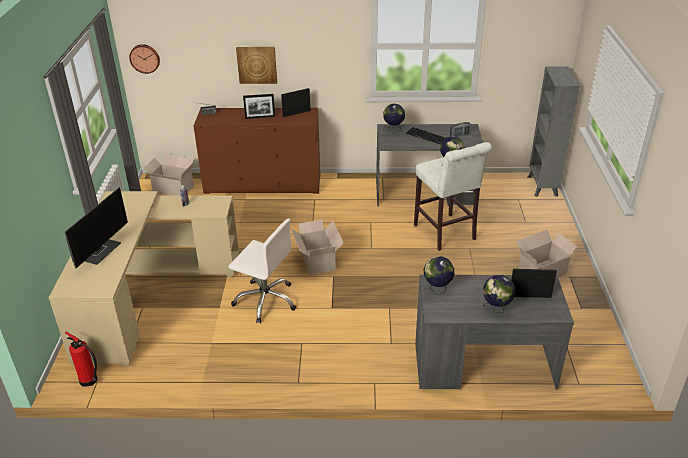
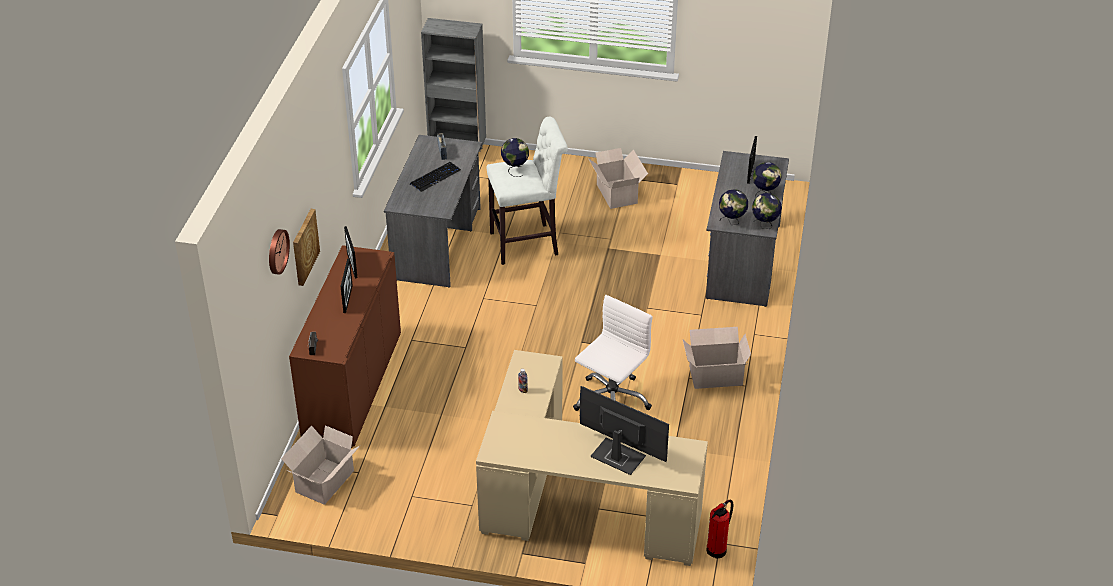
camera: 80 degrees left, 5 degrees up
wall clock [129,44,160,74] -> wall clock moved to [269,229,290,275]
cardboard box [291,220,344,275] -> cardboard box moved to [683,327,751,389]
globe [383,103,405,132] -> globe moved to [752,193,782,229]

